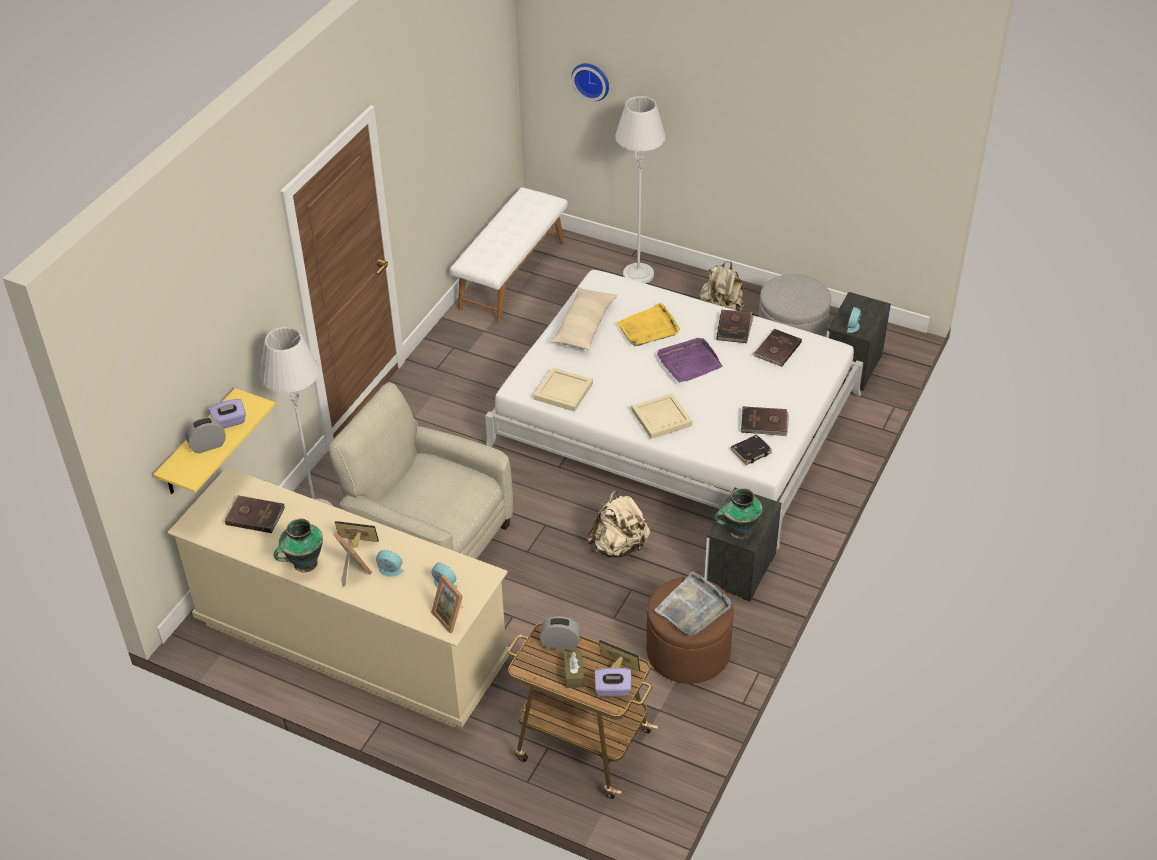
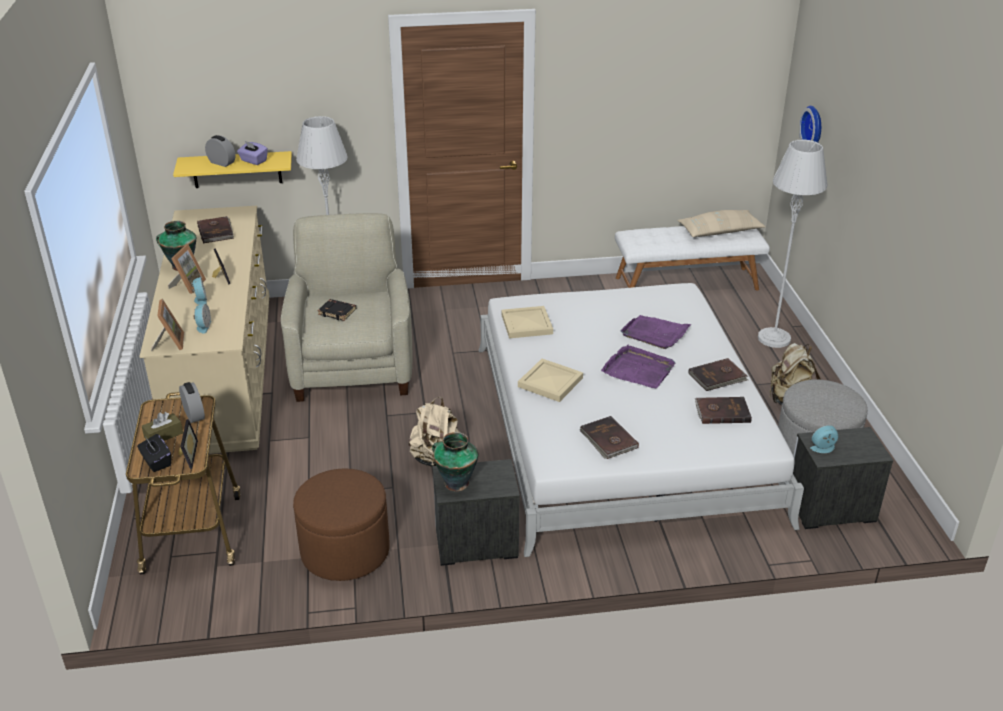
camera: 55 degrees right, 10 degrees down
picture frame [431,575,463,633] -> picture frame turned 150 degrees clockwise [151,299,184,351]
beige pillow [551,287,618,350] -> beige pillow moved to [677,210,766,237]
purple tissue box [595,668,631,697] -> black tissue box [137,434,171,472]
yellow tray [616,302,680,346] -> purple tray [621,315,691,349]
grey tray [655,571,731,636] -> none
black book [731,435,772,465] -> black book moved to [318,299,356,321]

